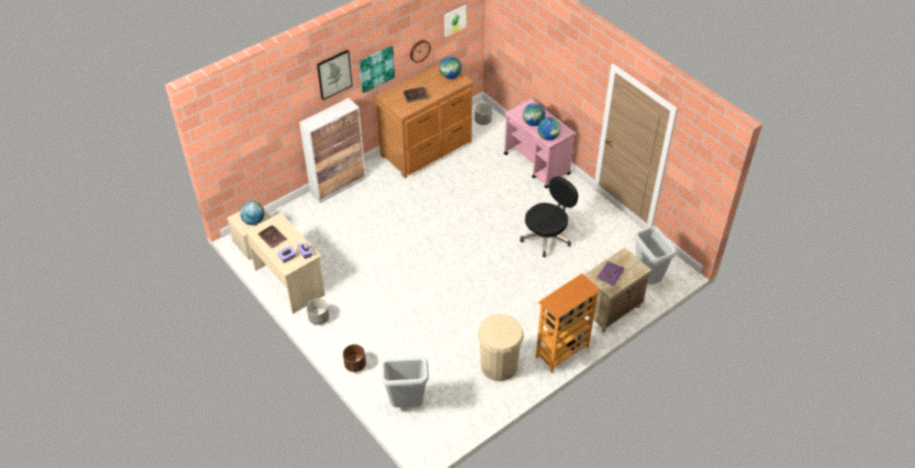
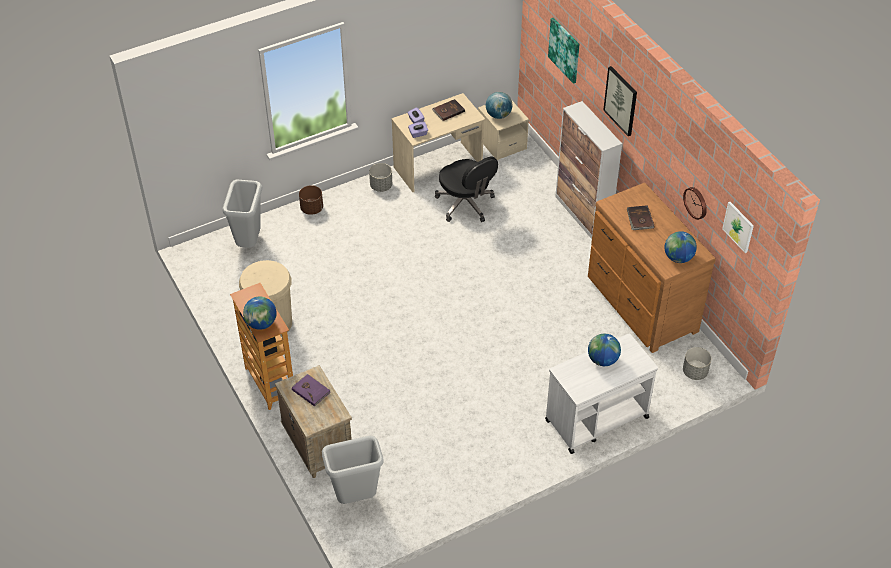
camera: 100 degrees right, 0 degrees up
picture [359,46,395,93] -> picture moved to [548,17,580,84]
pink cart [504,99,575,189] -> white cart [545,333,658,454]
black office chair [520,176,578,257] -> black office chair moved to [435,156,498,222]
globe [538,117,561,140] -> globe moved to [243,296,277,330]

